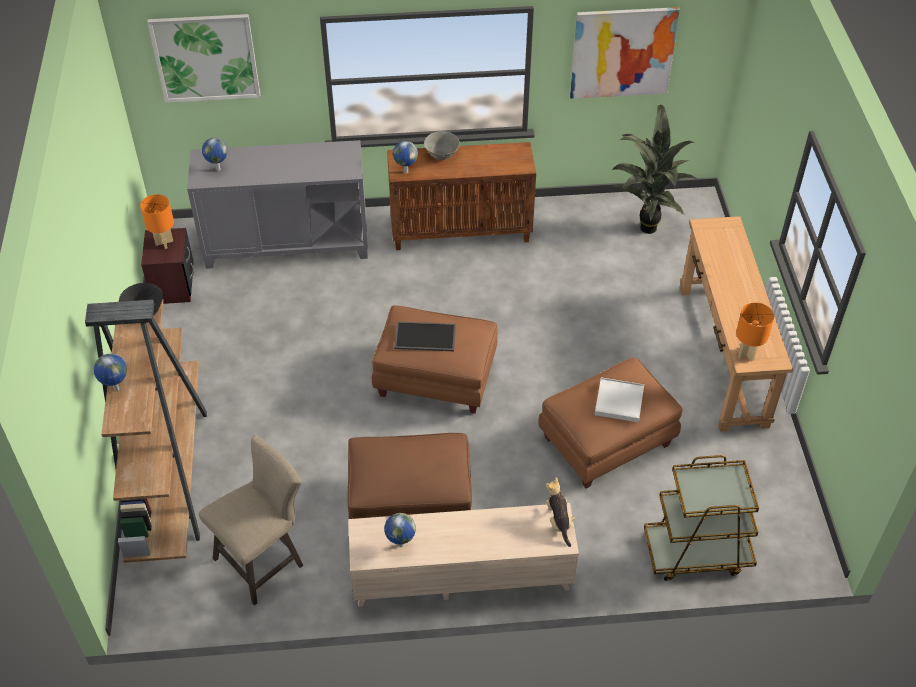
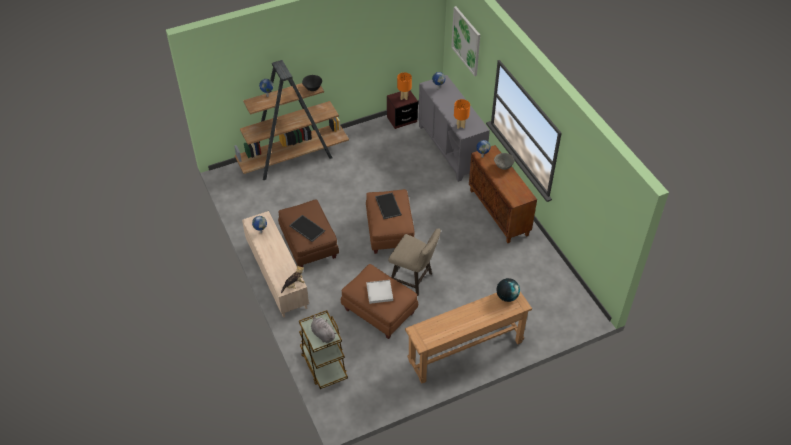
camera: 70 degrees right, 0 degrees up
beige stool [199,435,303,606] -> beige stool moved to [388,228,441,296]
picture [570,7,680,99] -> none
potted plant [611,105,696,234] -> none
orange table lamp [736,303,774,361] -> orange table lamp moved to [454,99,470,129]
none -> tray [289,215,325,242]
none -> grey plush toy [311,315,337,343]
none -> globe [496,278,520,302]

